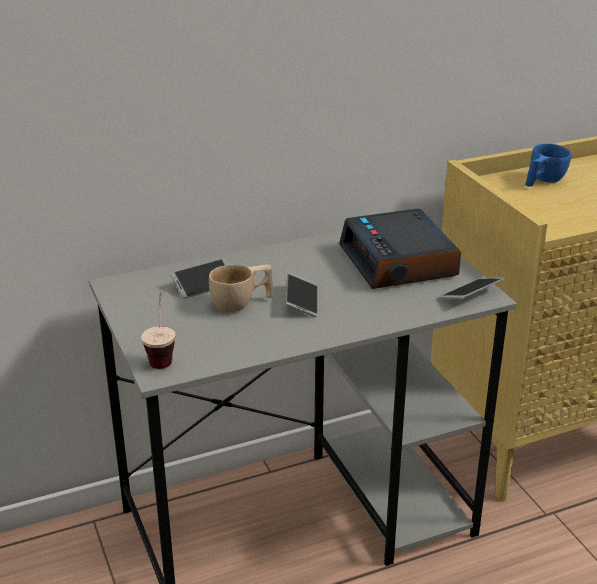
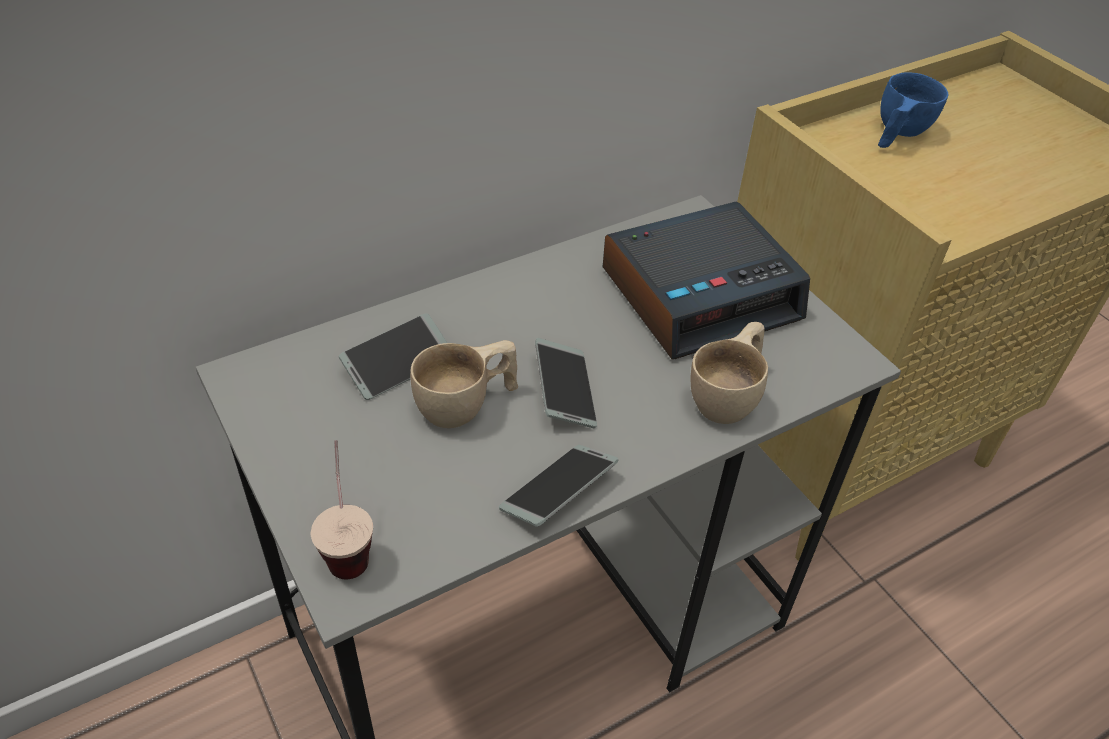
camera: 10 degrees left, 15 degrees up
alarm clock [339,209,461,289] -> alarm clock turned 90 degrees counterclockwise [603,201,810,360]
phone [438,277,504,299] -> phone moved to [499,445,619,526]
none -> beige cup [691,322,768,424]

